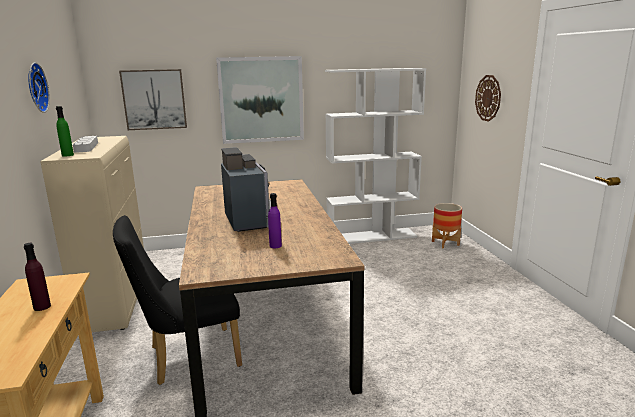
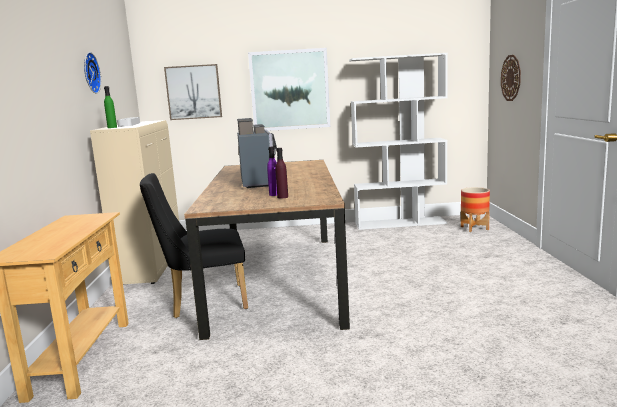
camera: 10 degrees right, 5 degrees down
purple bottle [24,243,51,311] -> purple bottle moved to [275,148,288,199]

